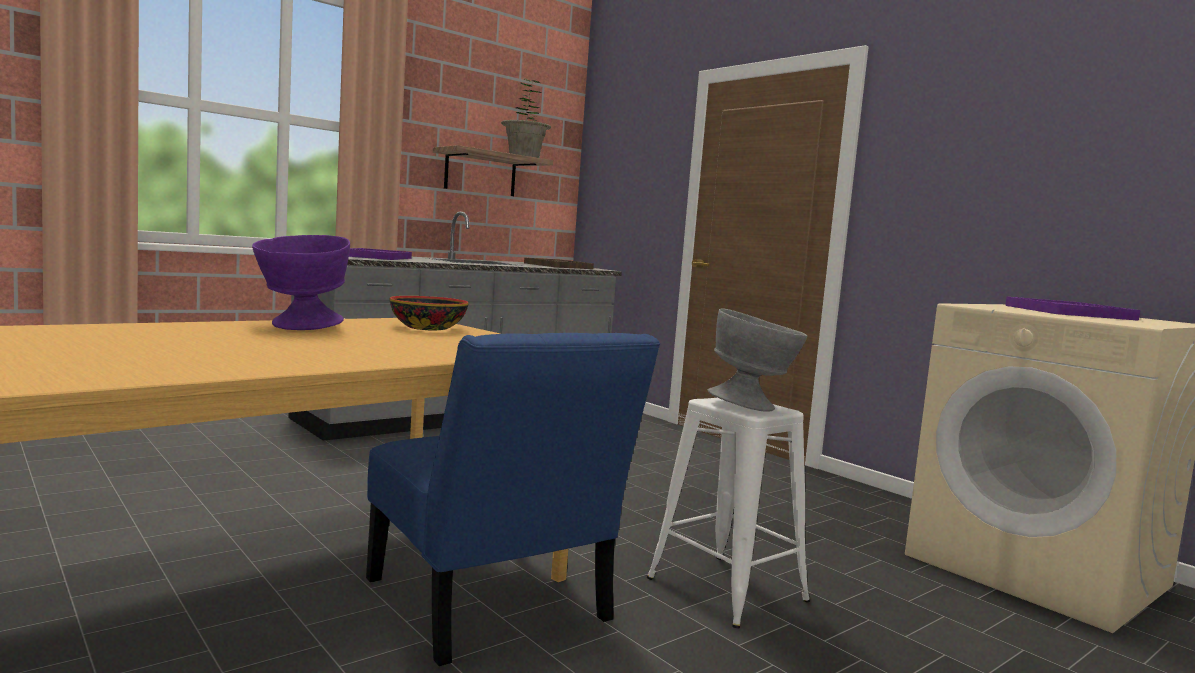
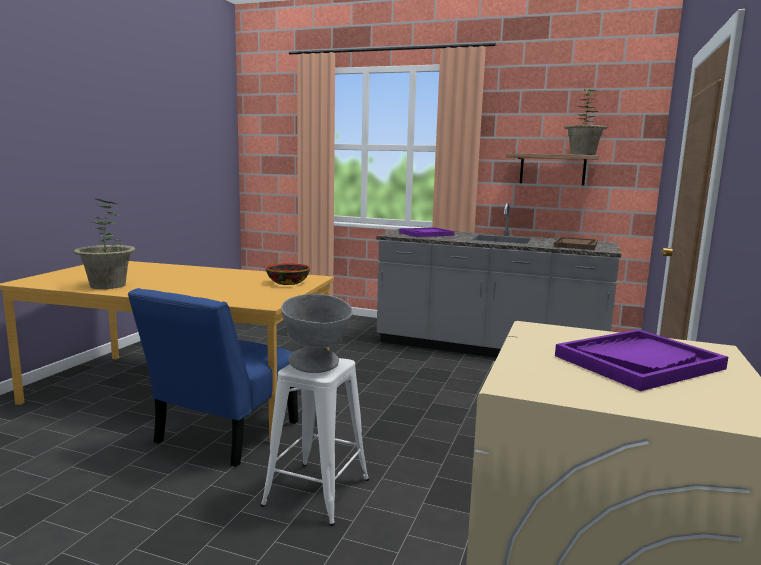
camera: 60 degrees right, 5 degrees up
purple bowl [252,235,350,330] -> none
none -> potted plant [74,199,136,289]

